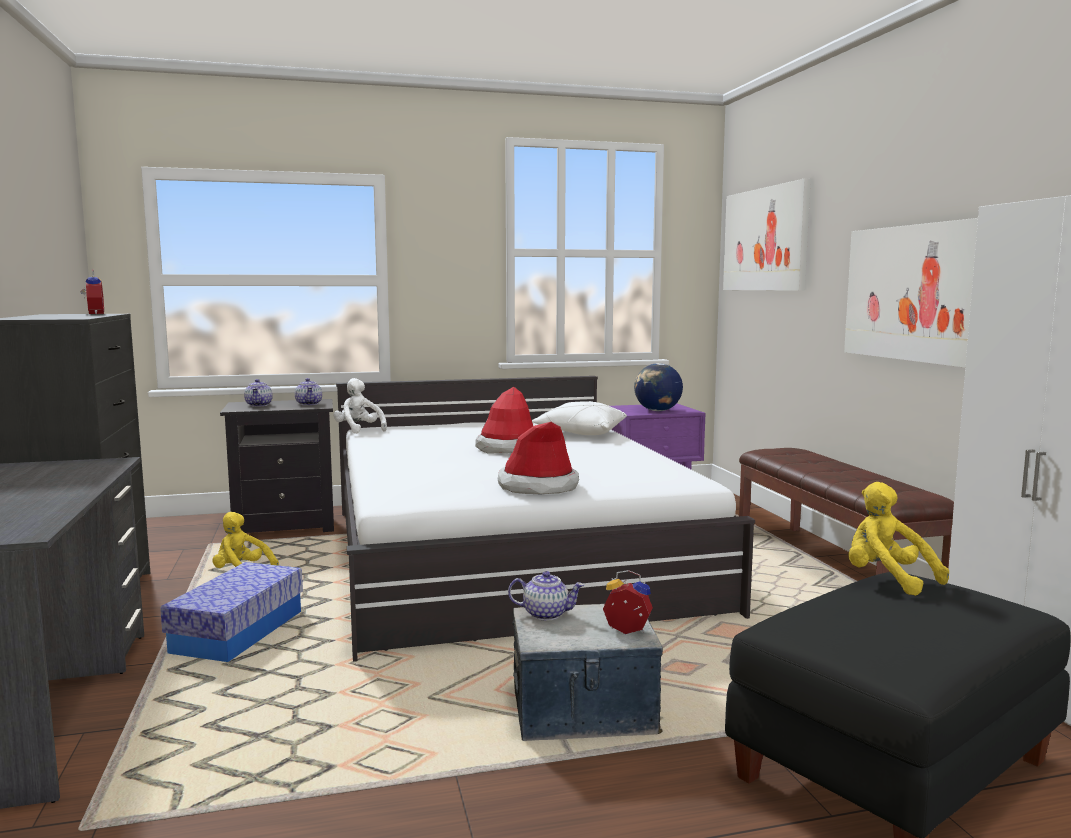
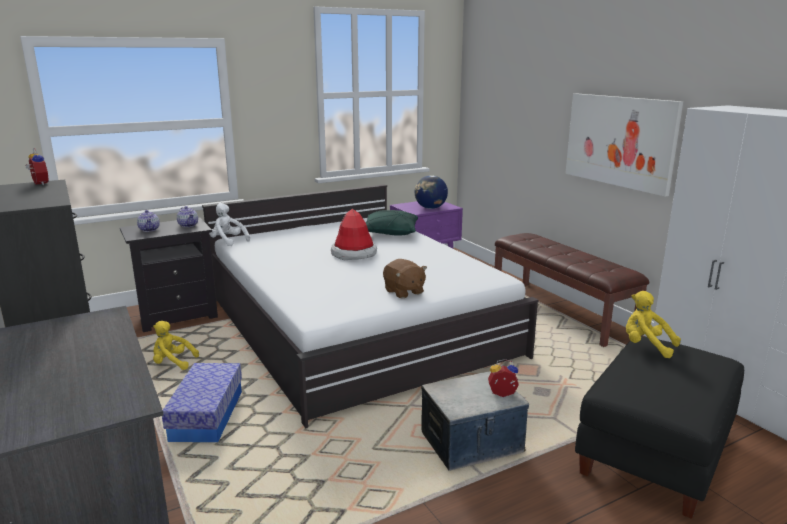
camera: 15 degrees left, 10 degrees up
hat [498,422,579,494] -> brown plush toy [383,259,427,299]
teapot [508,571,584,621] -> none
white pillow [532,401,627,435] -> green pillow [365,210,418,236]
picture [723,178,811,291] -> none

